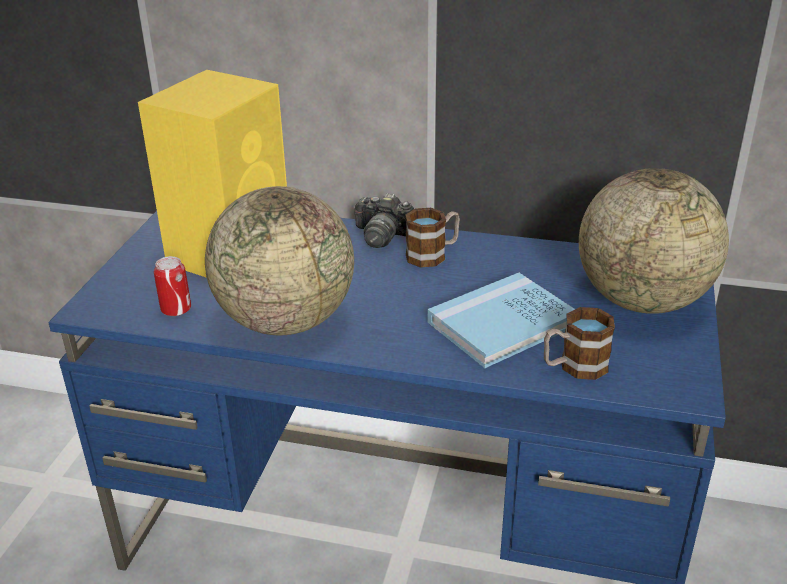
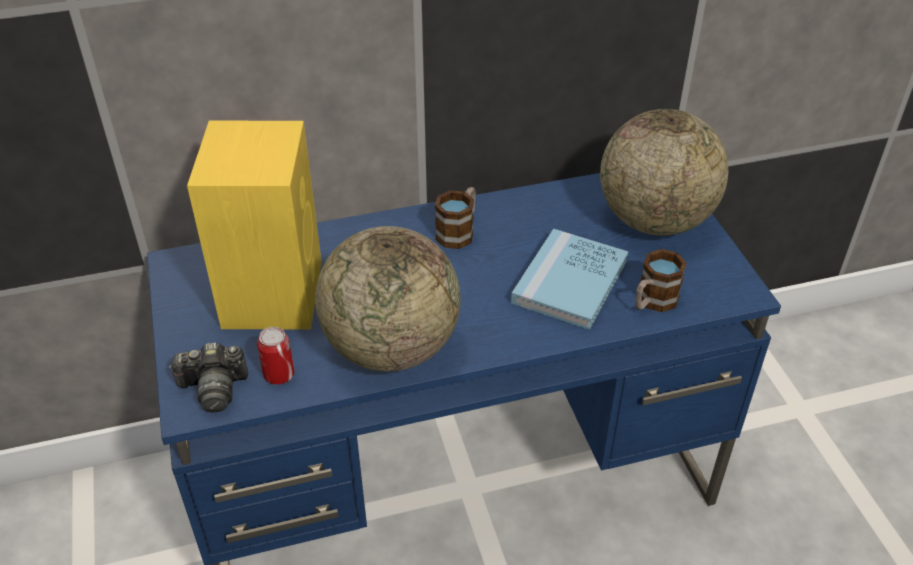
camera: 30 degrees left, 10 degrees up
camera [354,193,414,248] -> camera moved to [169,342,248,413]

